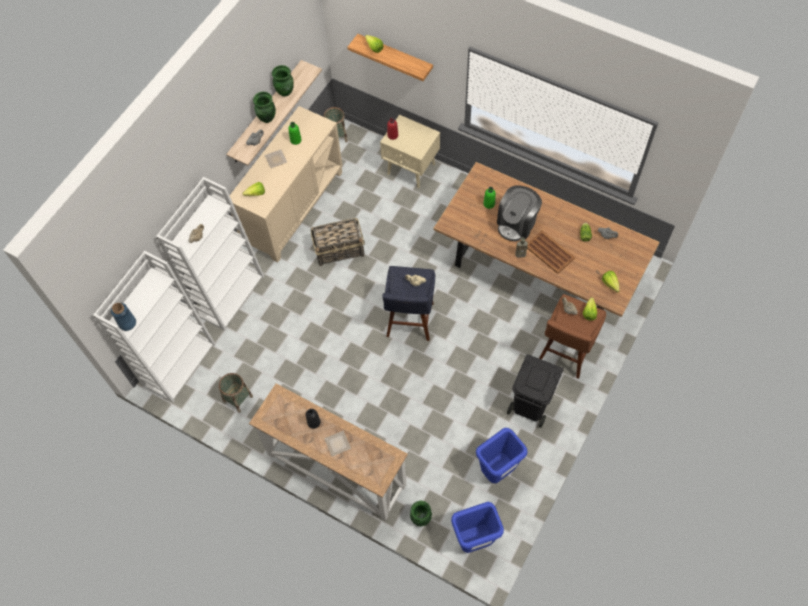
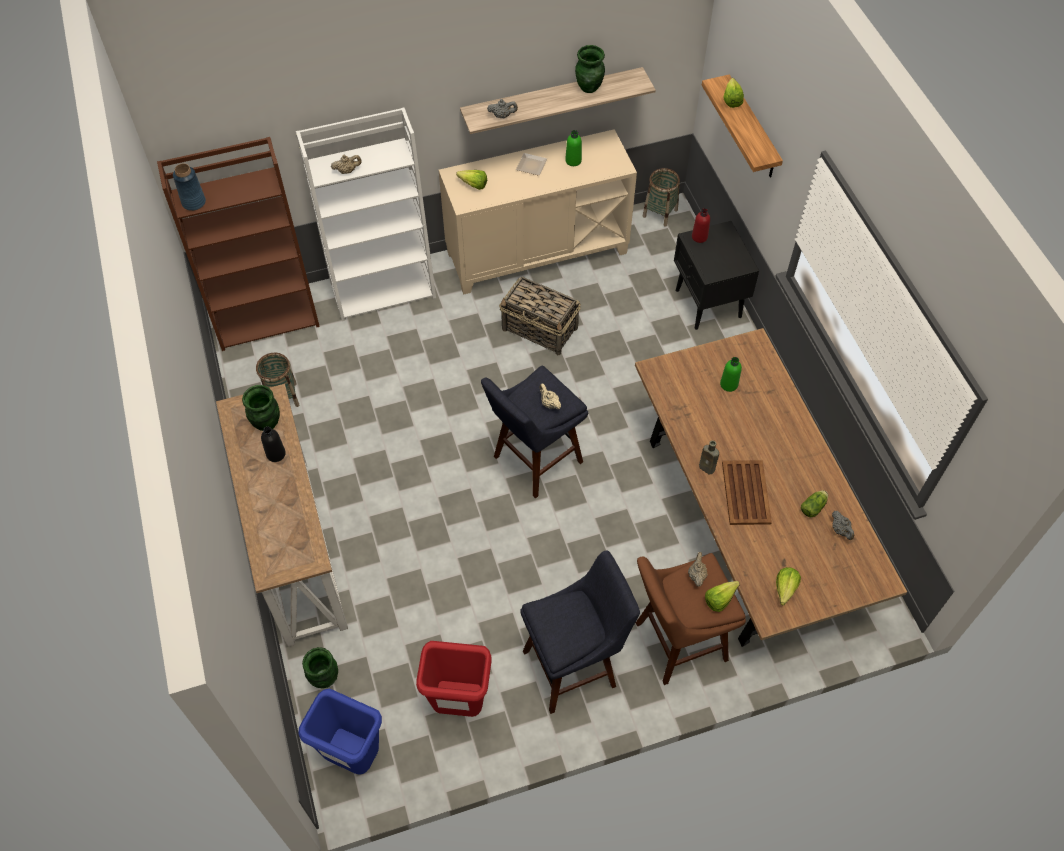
camera: 40 degrees right, 5 degrees down
white bookcase [93,250,215,403] -> brown bookcase [157,137,320,351]
green vase [253,92,276,123] -> green vase moved to [242,385,280,431]
plate [324,431,351,457] -> none
beige nightstand [380,115,440,188] -> black nightstand [674,221,759,330]
blue trash can [476,428,528,483] -> red trash can [416,641,492,717]
coffee machine [497,185,542,241] -> none
black trash can [507,354,564,428] -> blue stool [520,550,640,714]

